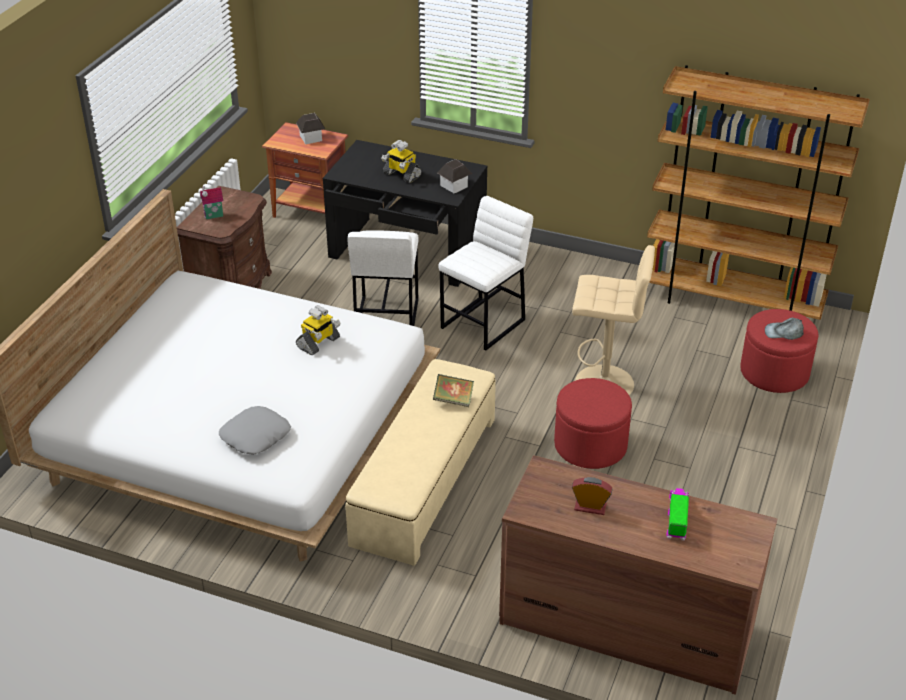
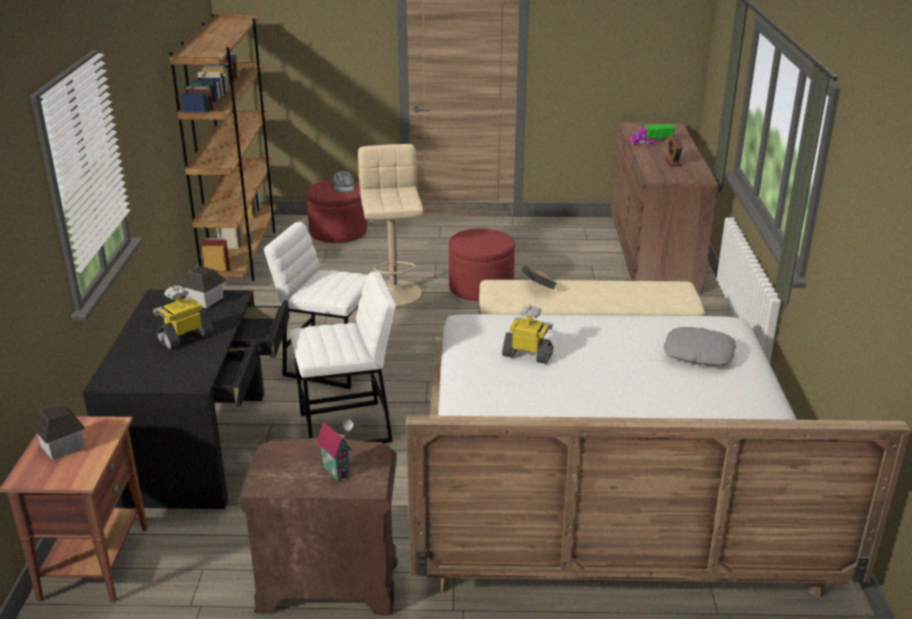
camera: 110 degrees left, 10 degrees down
toy robot [381,140,422,183] -> toy robot turned 150 degrees counterclockwise [153,285,213,349]

